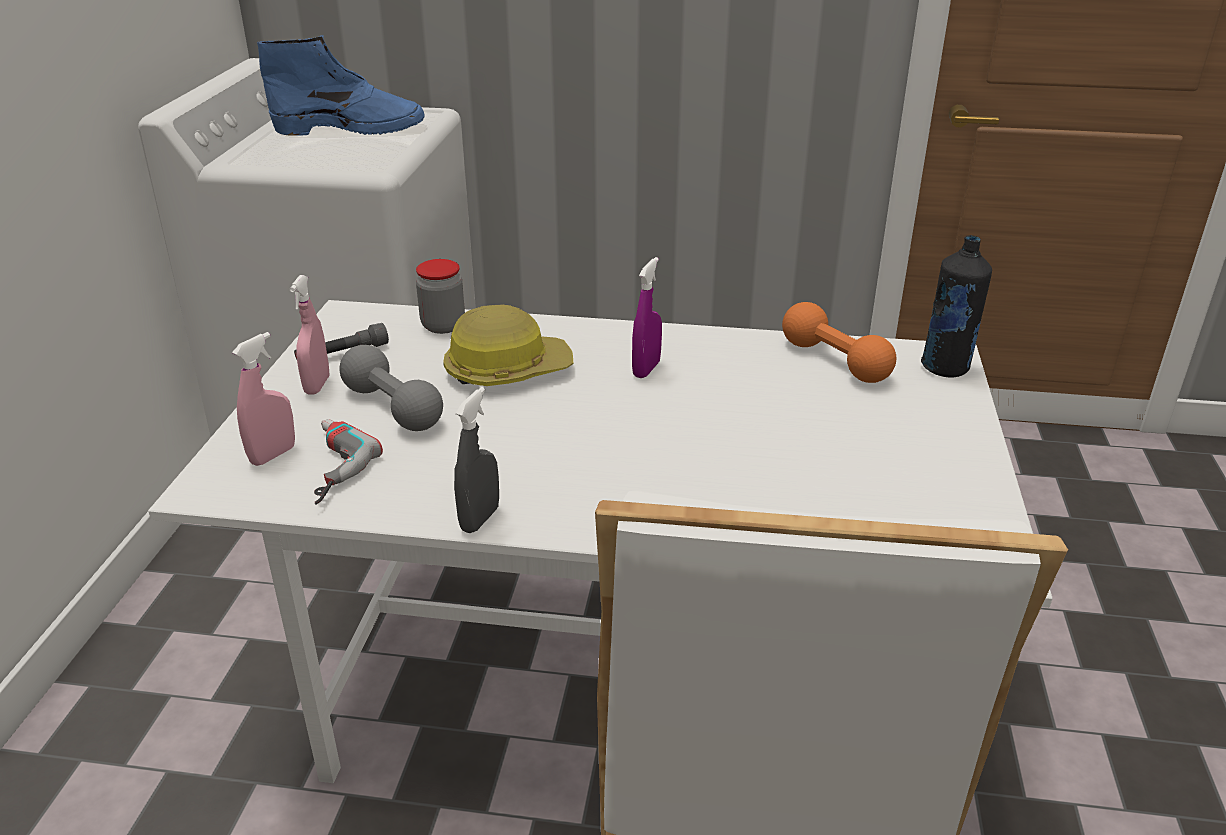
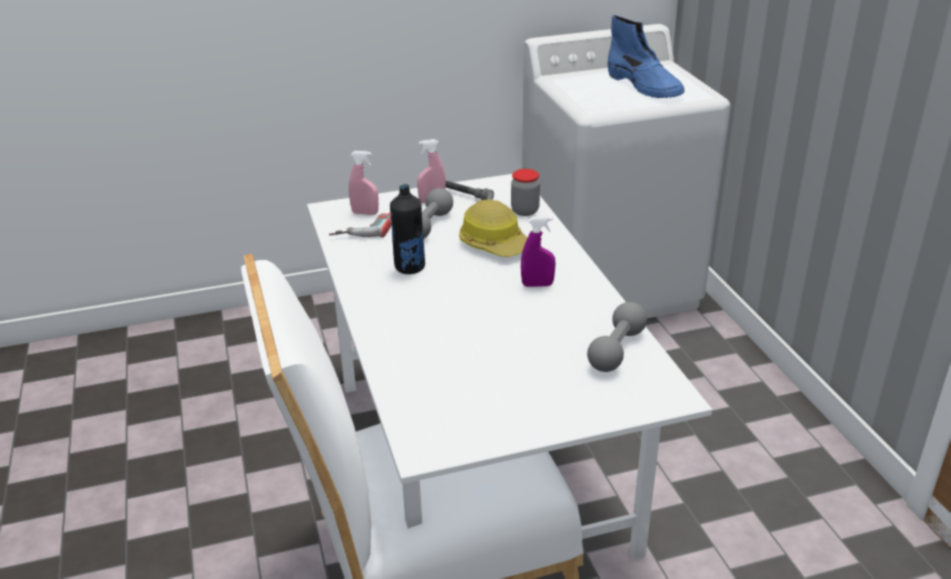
camera: 65 degrees right, 0 degrees up
grey spray bottle [454,387,499,533] -> none
orange dumbbell [782,302,896,383] -> grey dumbbell [587,302,647,372]
black bottle [921,235,992,378] -> black bottle moved to [390,184,425,274]

